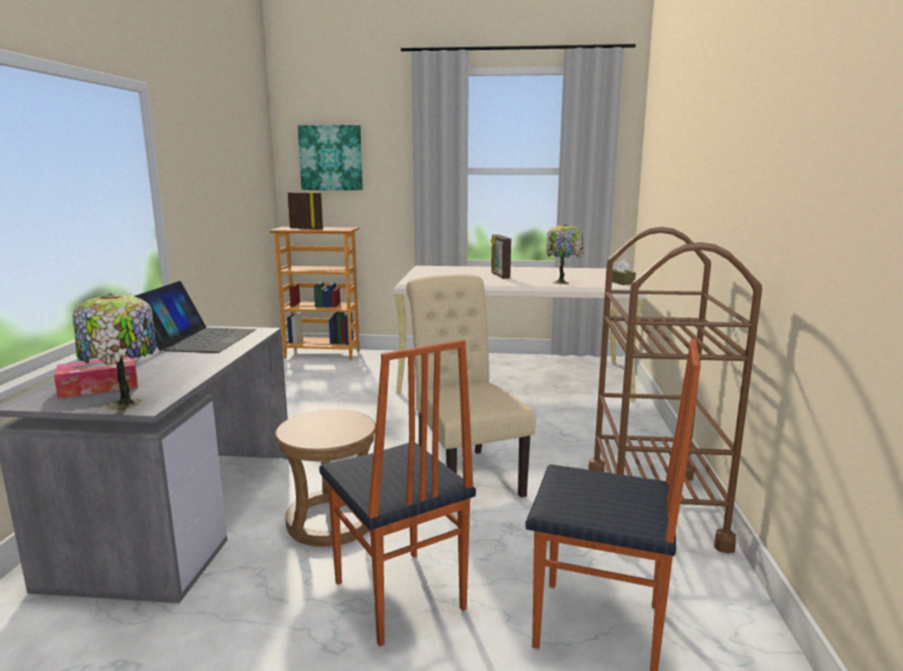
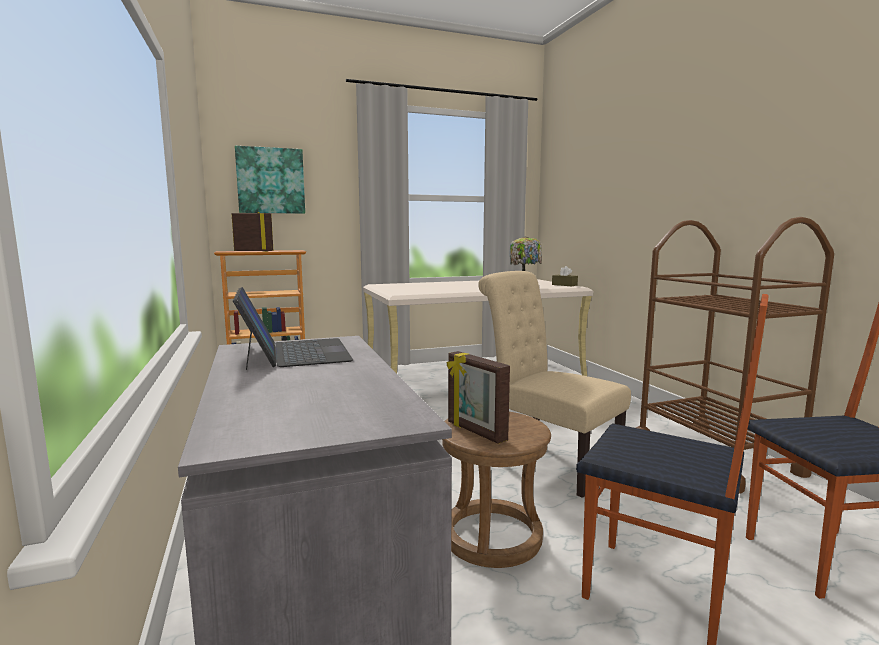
camera: 25 degrees left, 5 degrees down
tissue box [54,357,138,399] -> none
table lamp [73,293,157,411] -> none
picture frame [491,234,511,279] -> picture frame moved to [447,351,510,444]

